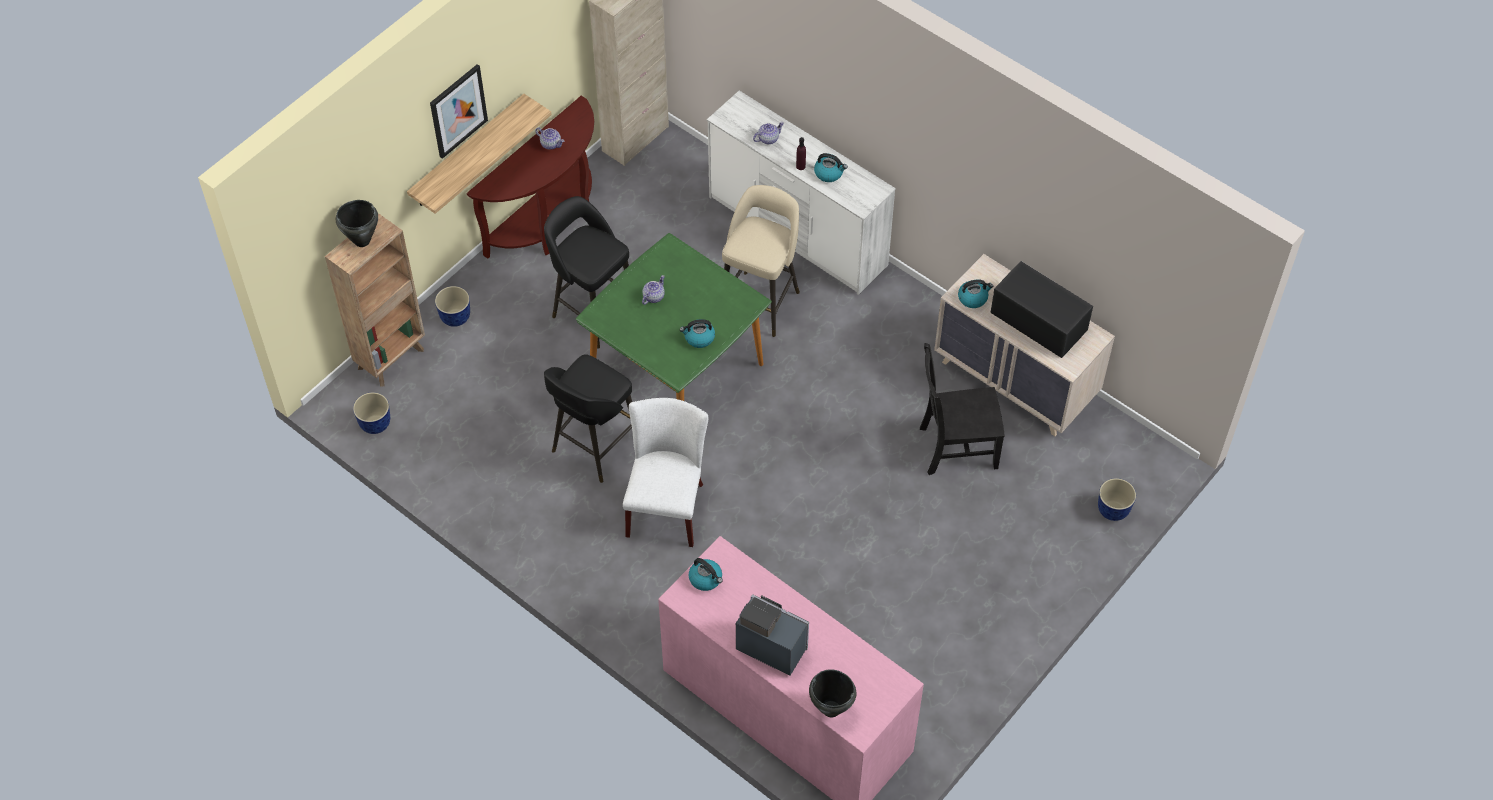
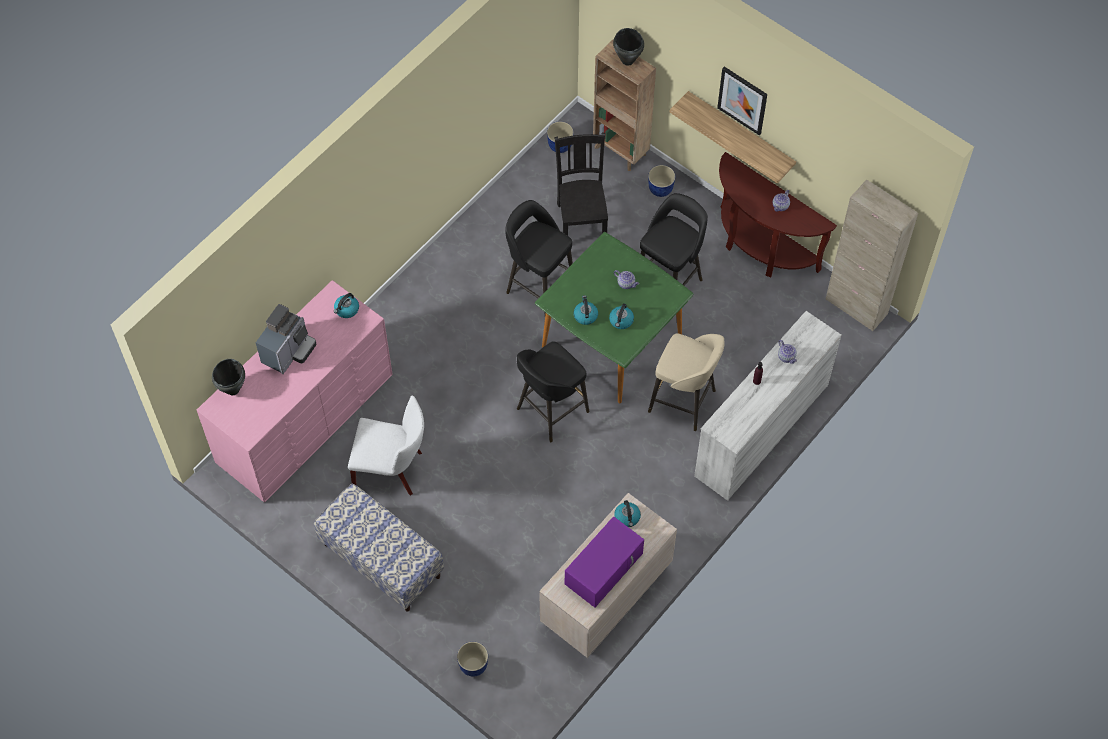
camera: 90 degrees right, 5 degrees up
white chair [623,398,708,547] -> white chair moved to [348,395,424,496]
kettle [814,153,848,182] -> kettle moved to [609,303,634,329]
black chair [920,343,1005,475] -> black chair moved to [554,133,608,236]
black microwave [990,261,1093,358] -> purple microwave [565,516,644,608]
none -> bench [314,483,444,612]
none -> black stool [517,341,590,442]

